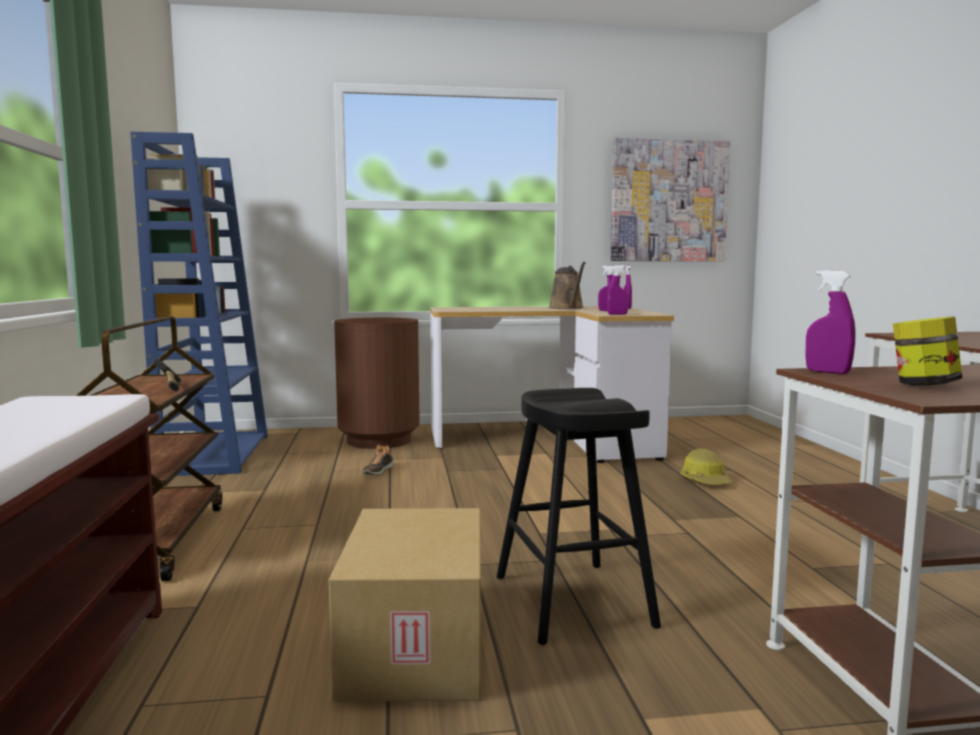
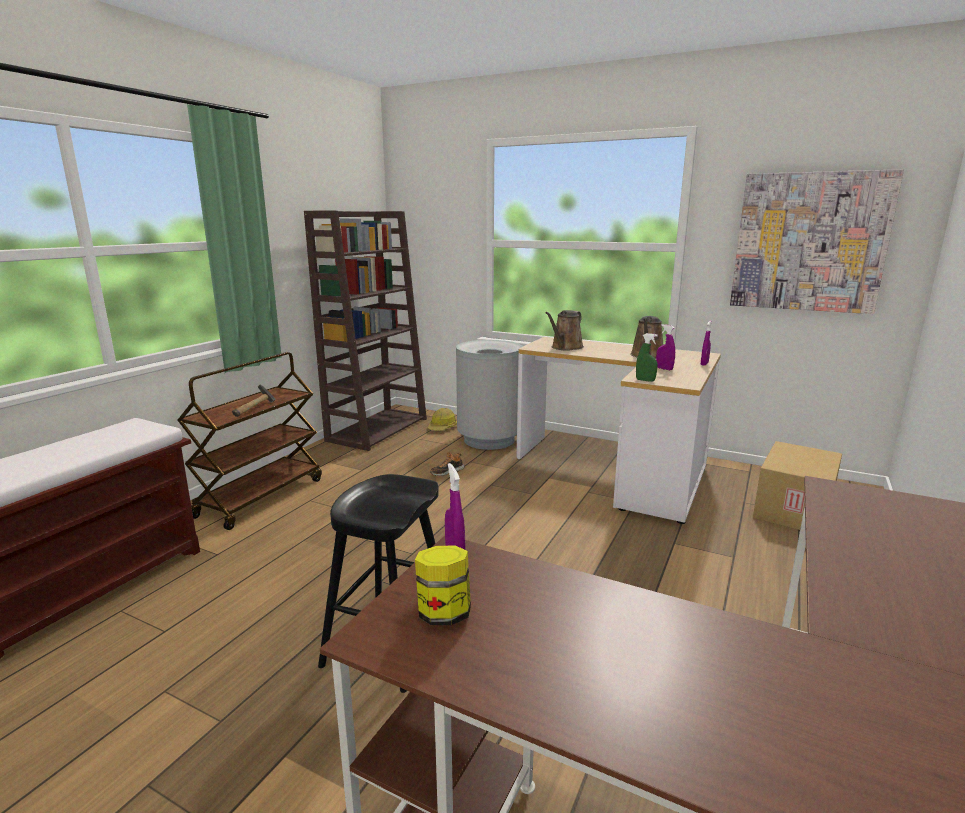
camera: 35 degrees right, 10 degrees up
blue bookcase [130,132,268,476] -> brown bookcase [304,210,427,451]
cardboard box [329,508,481,702] -> cardboard box moved to [753,441,842,530]
brown trash can [334,318,420,449] -> grey trash can [456,340,523,450]
purple spray bottle [607,265,629,315] -> green spray bottle [636,333,658,382]
hard hat [680,448,732,485] -> hard hat moved to [427,408,457,431]
none -> brown watering can [545,310,584,351]

